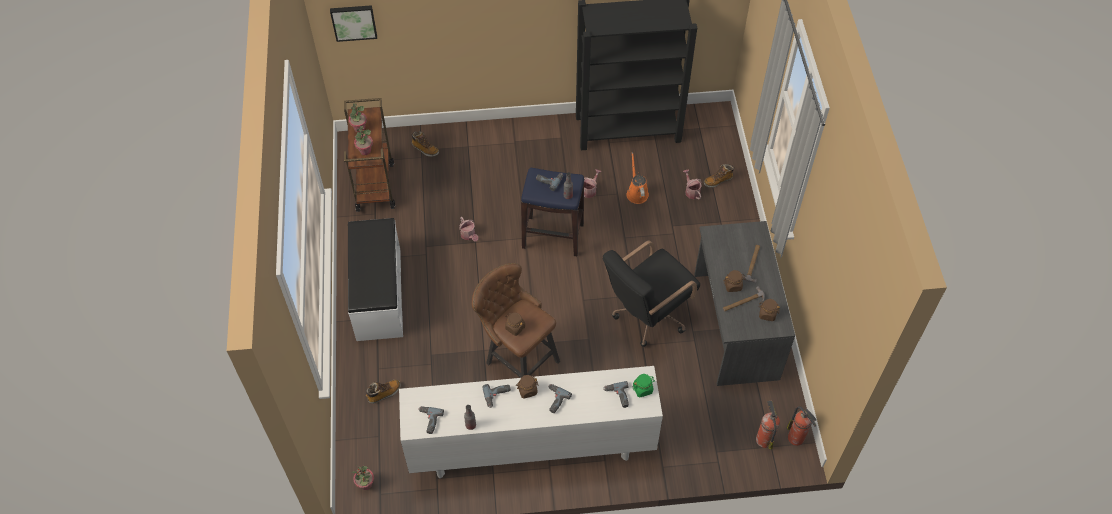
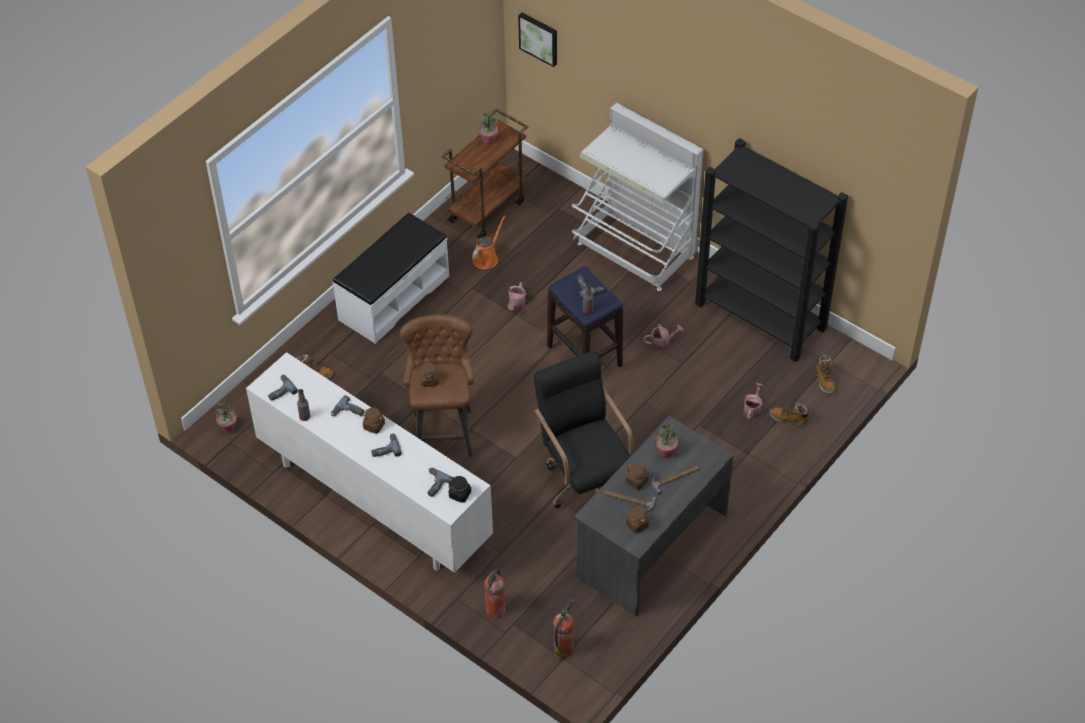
camera: 45 degrees right, 5 degrees down
potted plant [354,126,373,155] -> potted plant moved to [655,424,678,458]
boot [411,131,439,157] -> boot moved to [816,355,836,393]
black office chair [603,240,700,347] -> black office chair turned 60 degrees clockwise [533,351,634,508]
orange watering can [627,152,649,204] -> orange watering can moved to [472,215,506,269]
green jar [632,374,655,397] -> black jar [448,476,471,503]
fire extinguisher [787,406,817,446] -> fire extinguisher moved to [484,568,505,618]
none -> white shoe rack [572,103,704,291]

